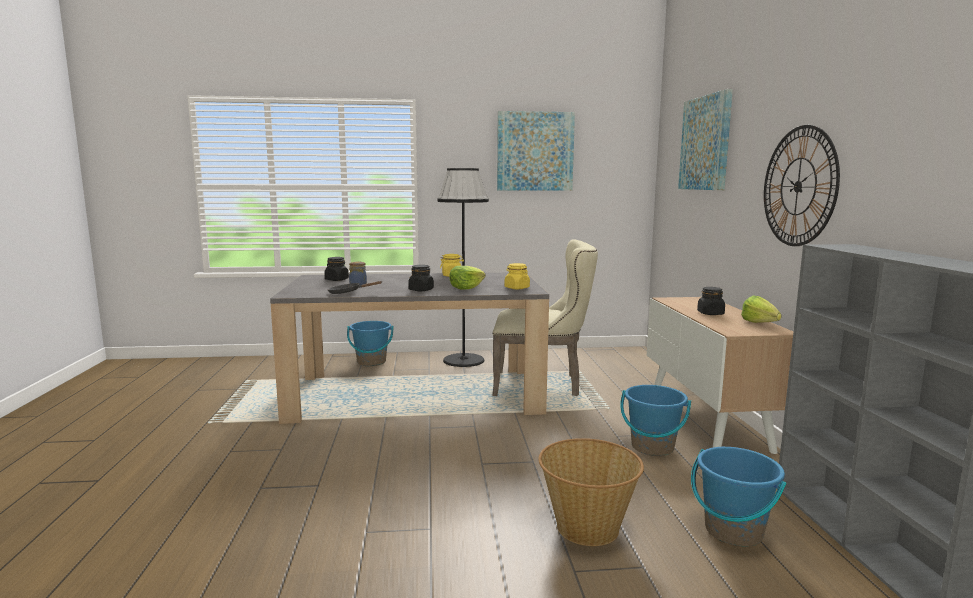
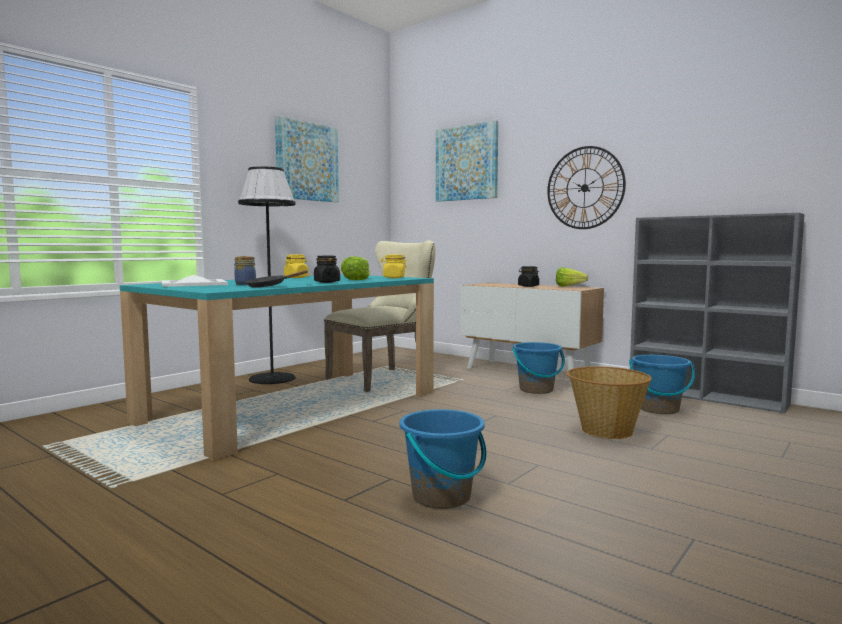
camera: 45 degrees left, 5 degrees down
grey dining table [270,273,549,424] -> turquoise dining table [120,274,434,461]
black jar [324,257,349,281] -> white tray [162,275,228,287]
blue bucket [347,321,394,366] -> blue bucket moved to [400,409,486,509]

